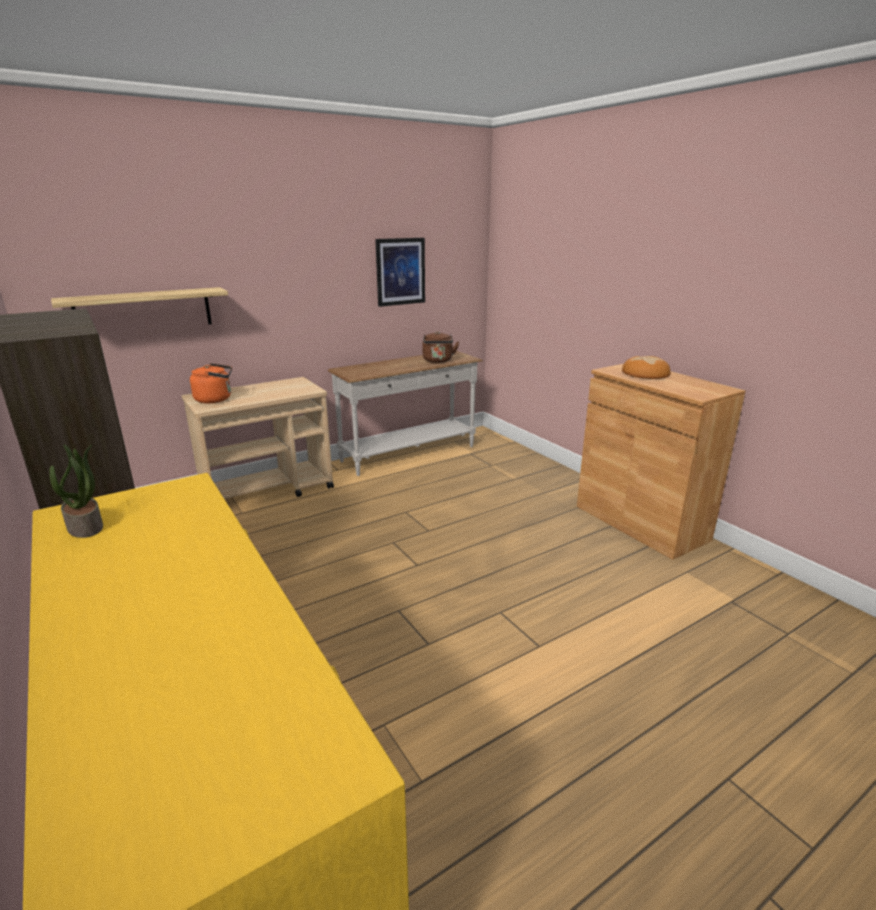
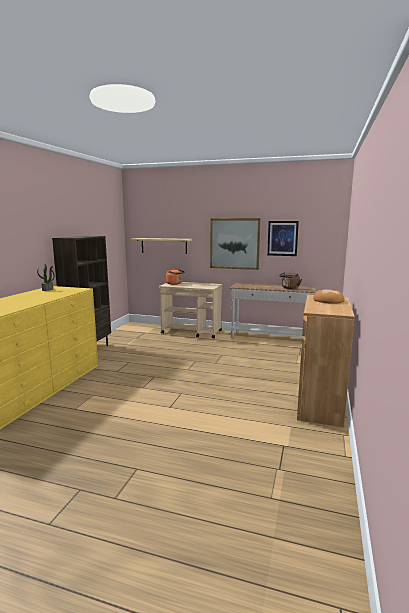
camera: 50 degrees right, 10 degrees down
none -> picture [210,218,260,270]

